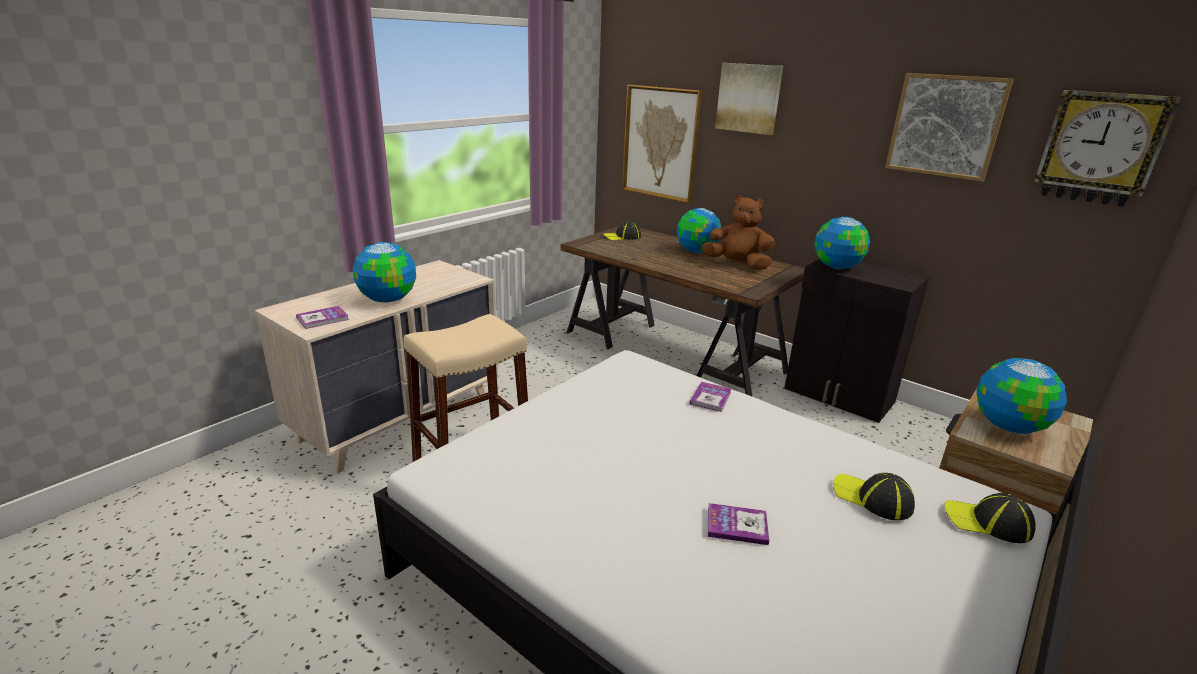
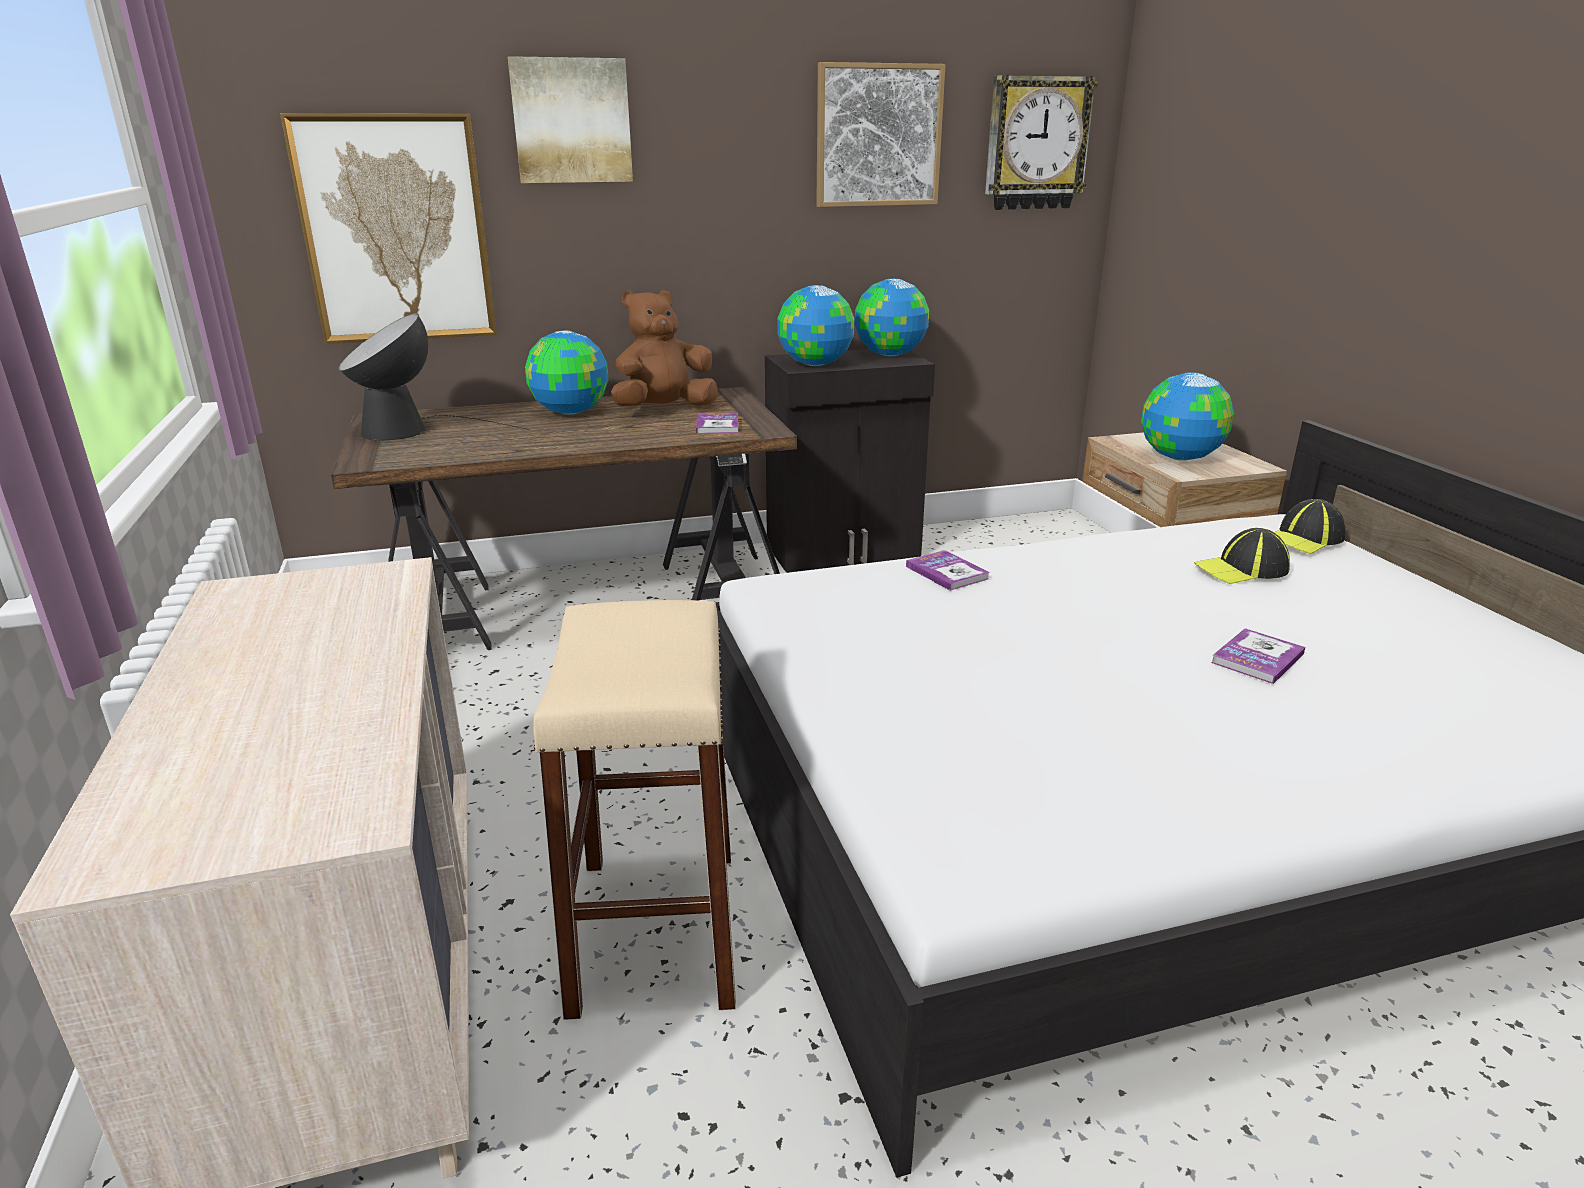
camera: 55 degrees left, 0 degrees up
book [296,306,349,329] -> book moved to [696,413,738,434]
globe [353,242,416,302] -> globe moved to [855,279,929,357]
cap [604,221,641,240] -> table lamp [338,313,529,440]

